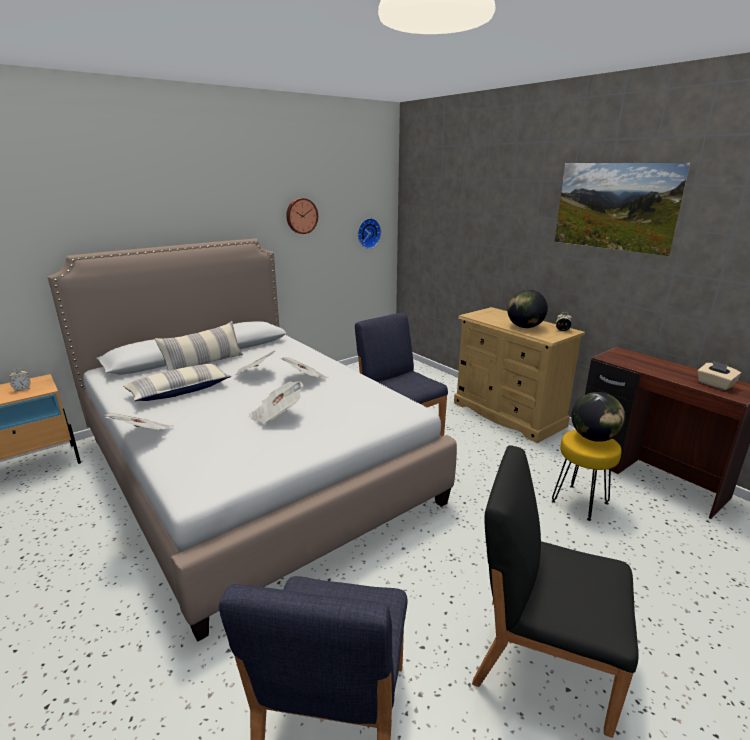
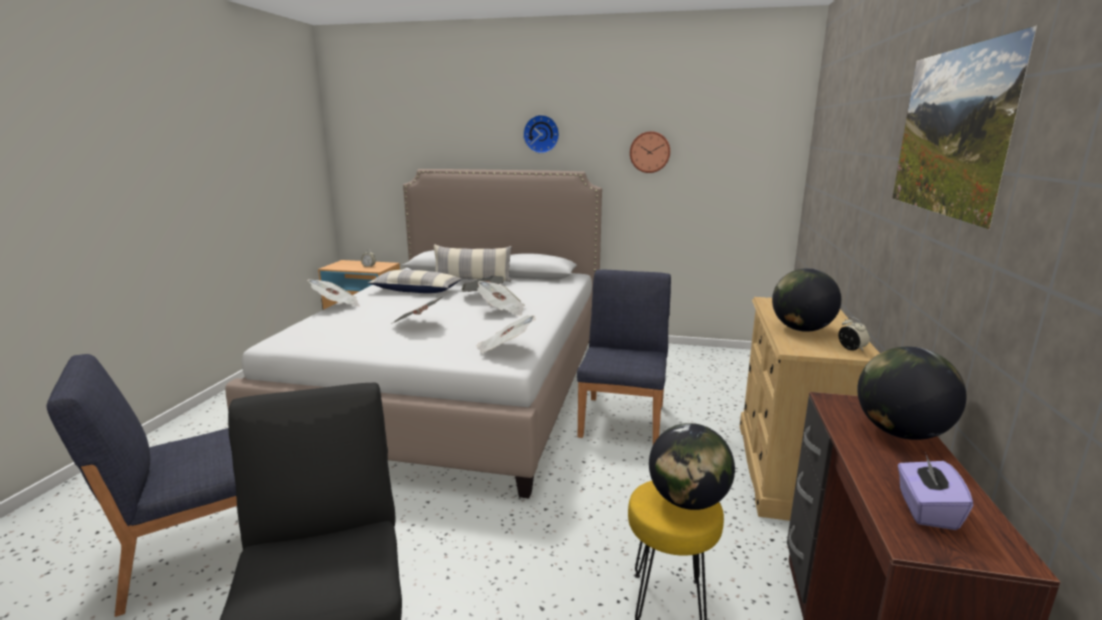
camera: 50 degrees right, 5 degrees down
wall clock [358,218,381,249] -> wall clock moved to [523,115,559,154]
beige tissue box [698,361,741,390] -> purple tissue box [898,452,973,530]
none -> newspaper [476,315,536,354]
none -> globe [857,347,966,440]

